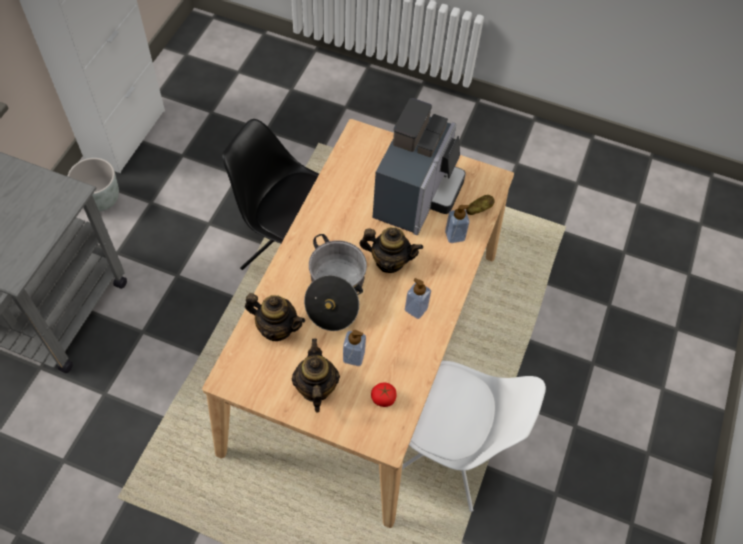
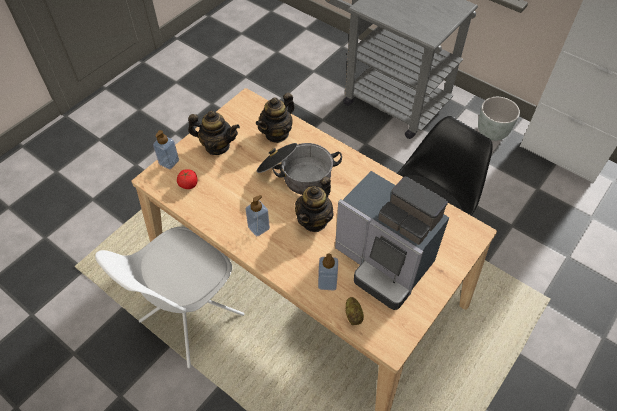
camera: 110 degrees right, 5 degrees down
soap dispenser [343,330,366,366] -> soap dispenser moved to [153,130,179,169]

